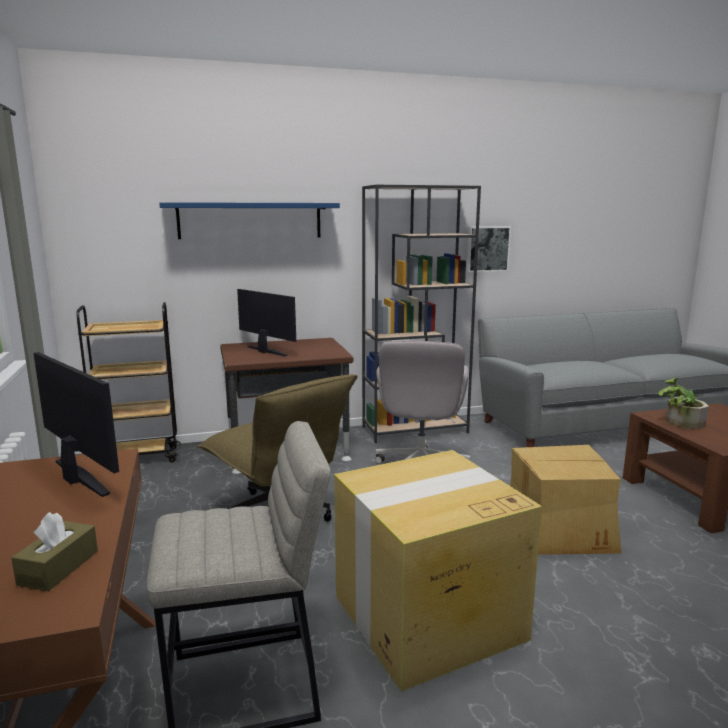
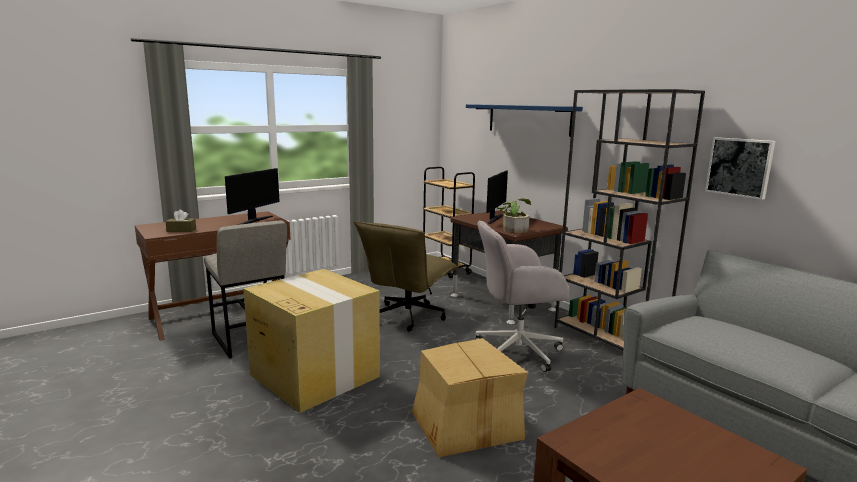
camera: 70 degrees right, 0 degrees up
potted plant [658,378,709,429] -> potted plant moved to [497,198,531,233]

